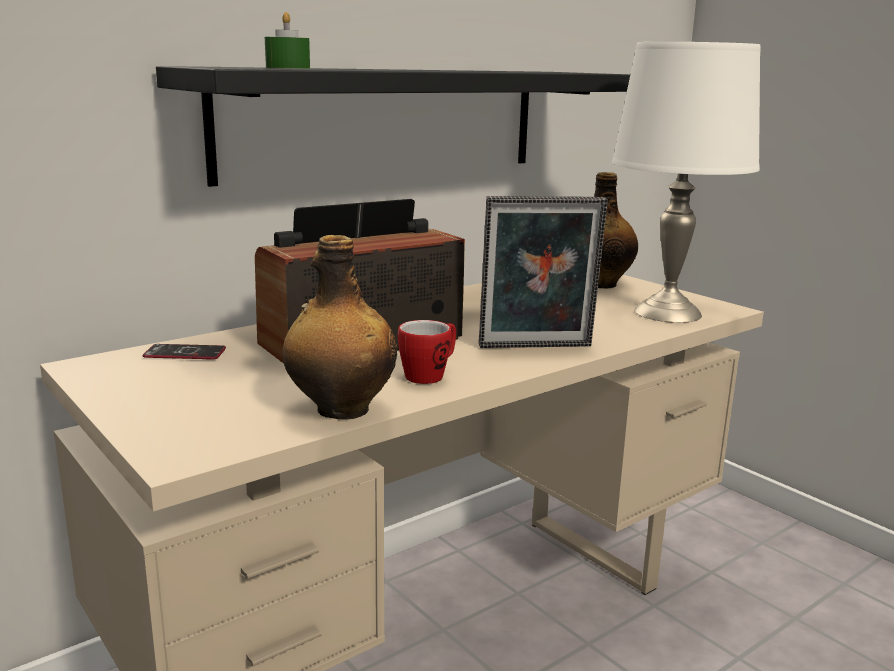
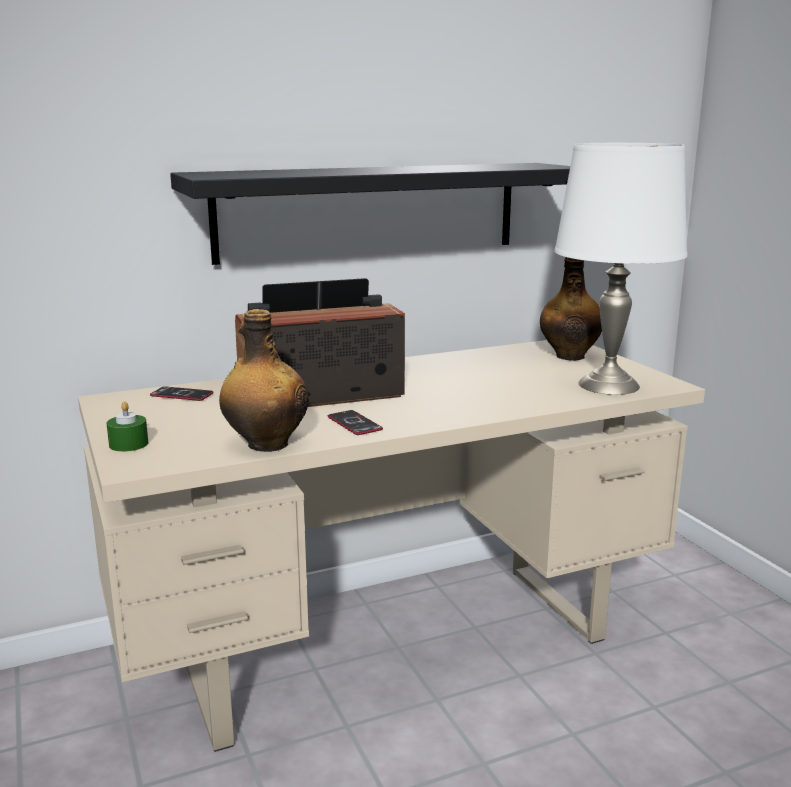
camera: 15 degrees right, 0 degrees up
green candle [265,12,310,69] -> green candle moved to [107,401,148,452]
mug [398,320,456,384] -> phone [327,410,383,435]
picture frame [479,196,608,348] -> none

